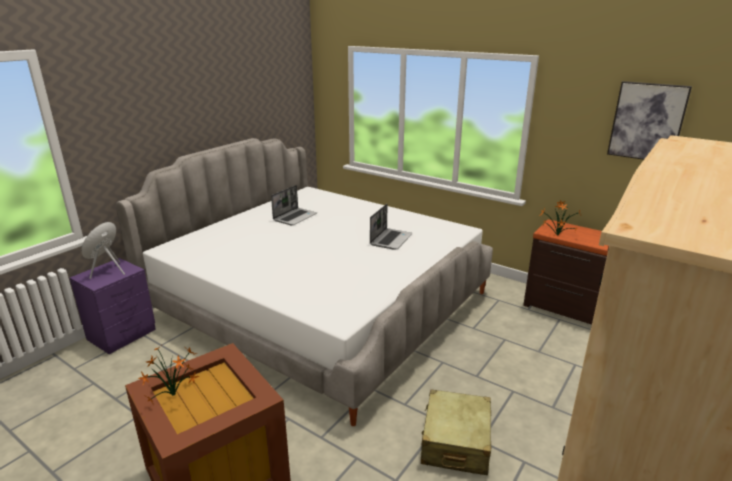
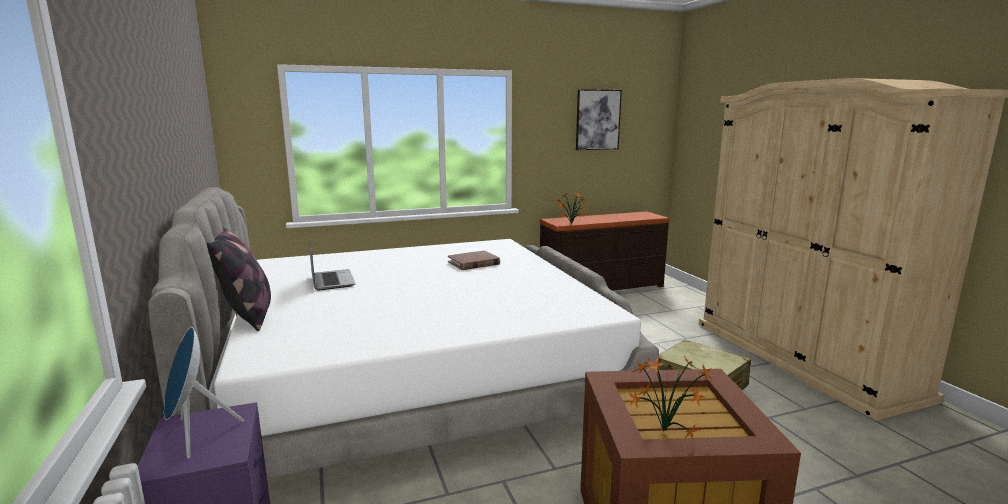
camera: 55 degrees left, 10 degrees down
laptop [370,204,412,250] -> brown book [448,250,500,270]
none -> pillow [206,226,271,331]

